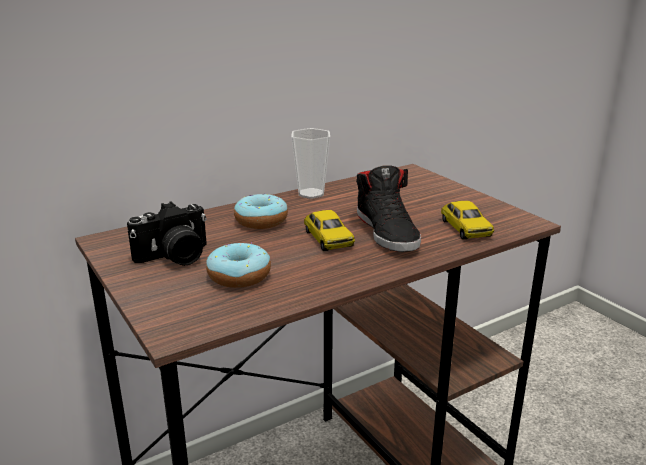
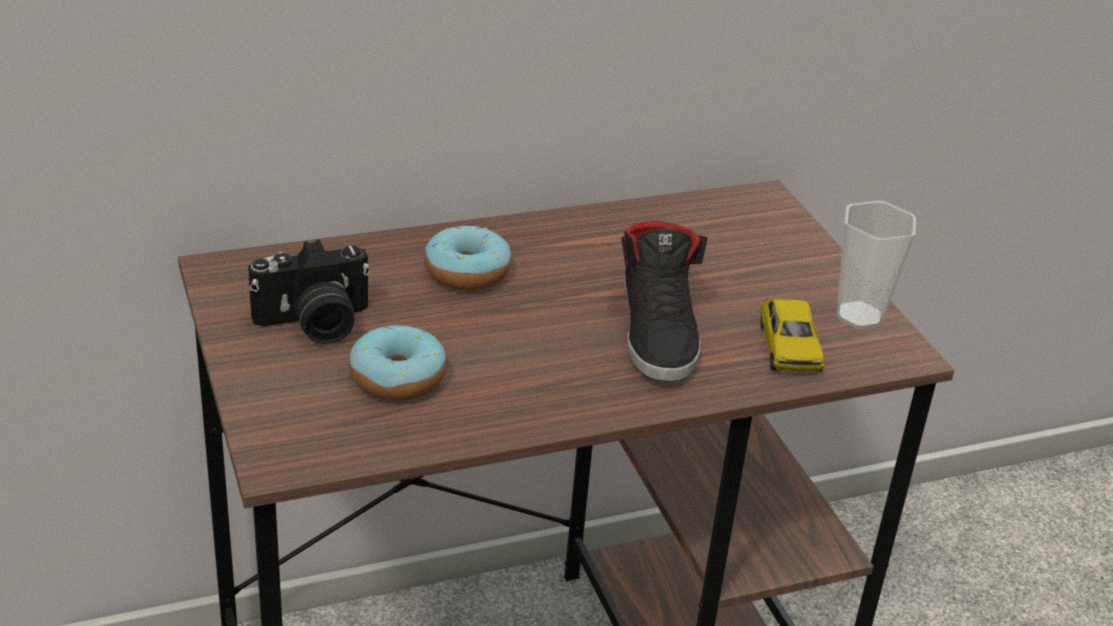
camera: 10 degrees right, 10 degrees up
cup [291,128,330,199] -> cup moved to [836,201,916,329]
toy car [304,210,355,251] -> none

